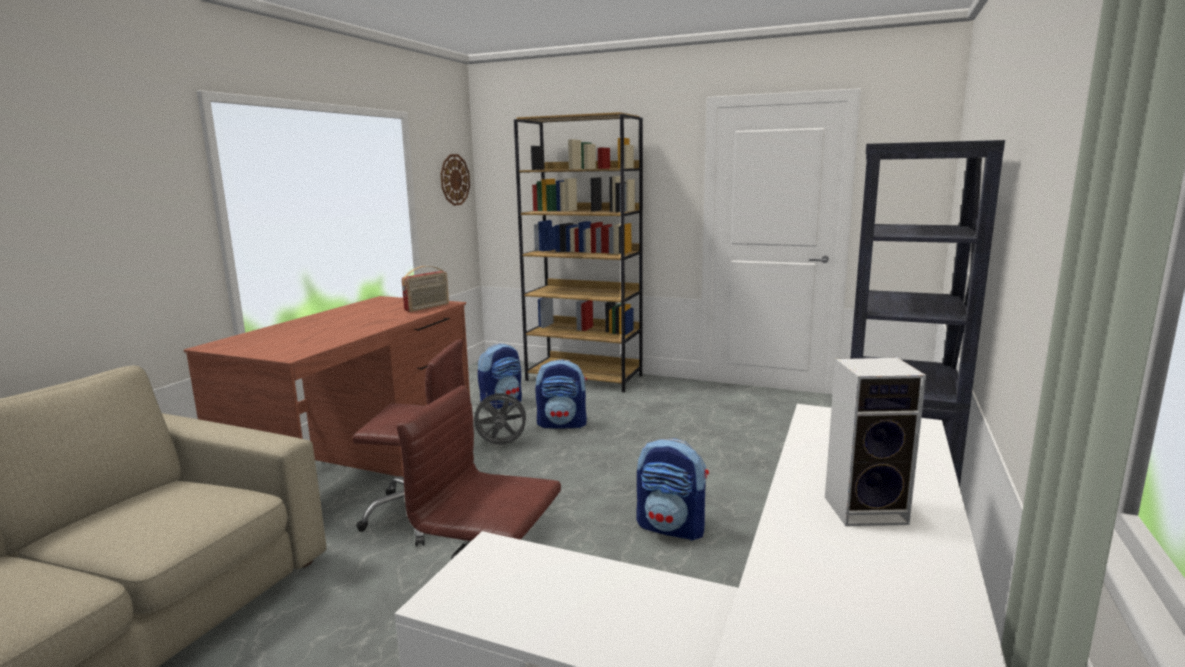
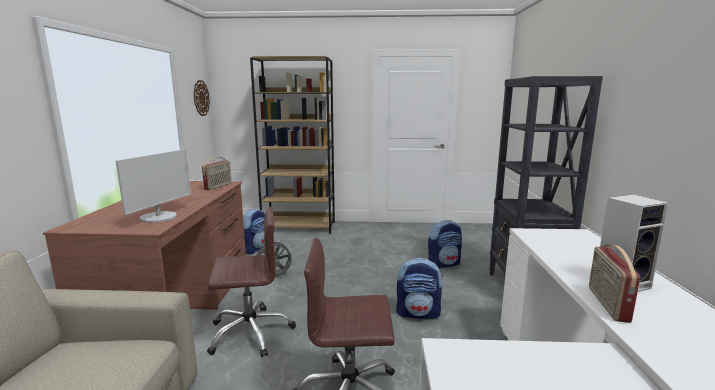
camera: 20 degrees left, 0 degrees up
backpack [535,359,587,429] -> backpack moved to [428,220,462,268]
none -> monitor [116,149,191,223]
none -> radio [589,244,640,323]

